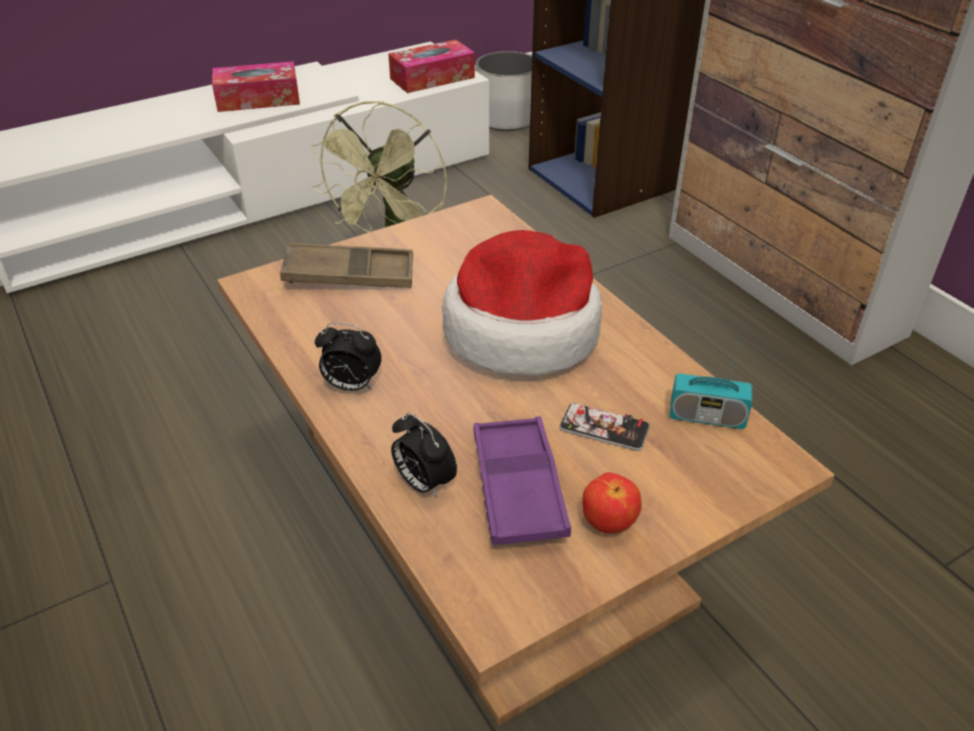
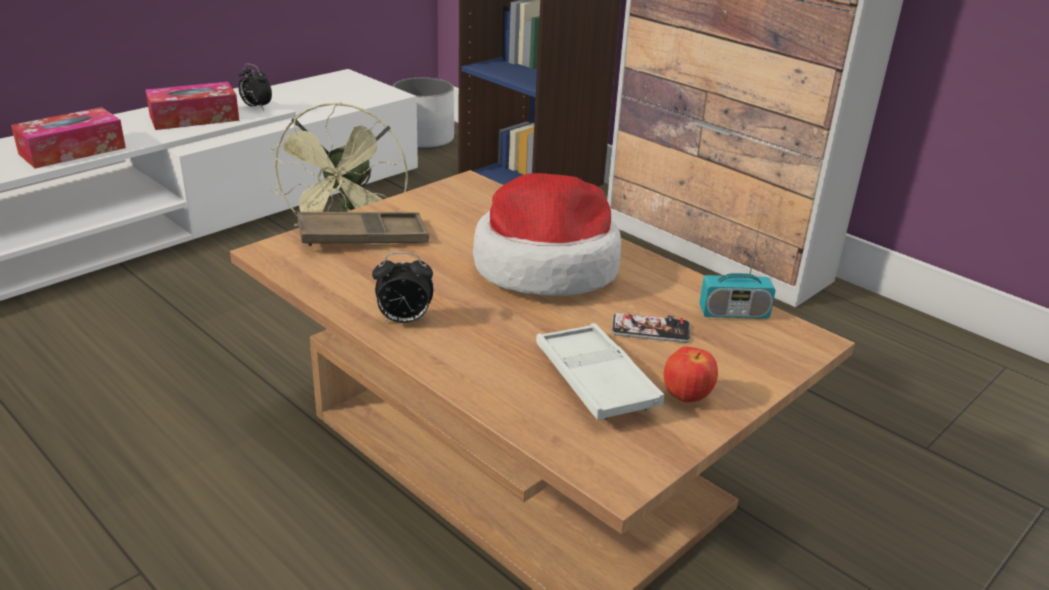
camera: 15 degrees left, 10 degrees down
tissue box [388,40,475,93] -> tissue box moved to [11,107,126,168]
alarm clock [391,413,457,498] -> alarm clock moved to [238,63,272,110]
purple tray [473,416,571,545] -> white tray [536,323,664,420]

